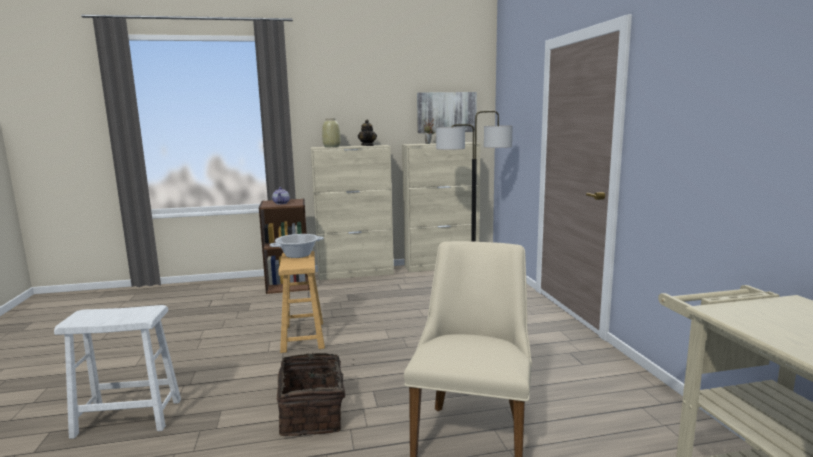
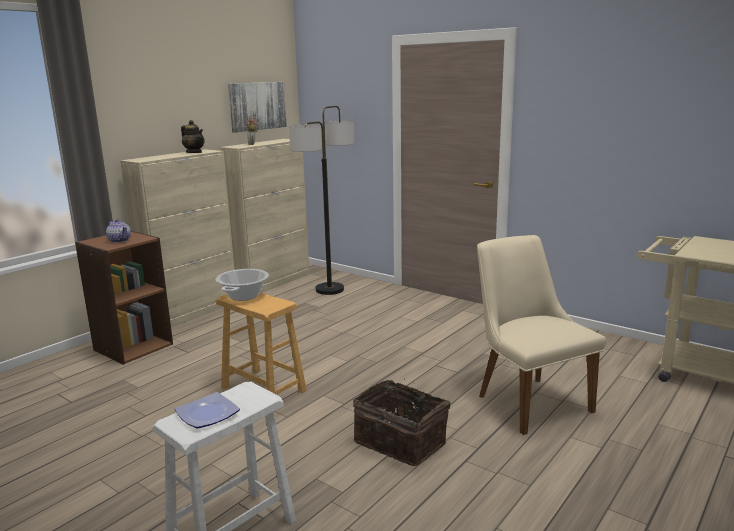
camera: 40 degrees left, 5 degrees up
beige vase [322,118,341,147] -> none
none -> plate [175,392,240,428]

